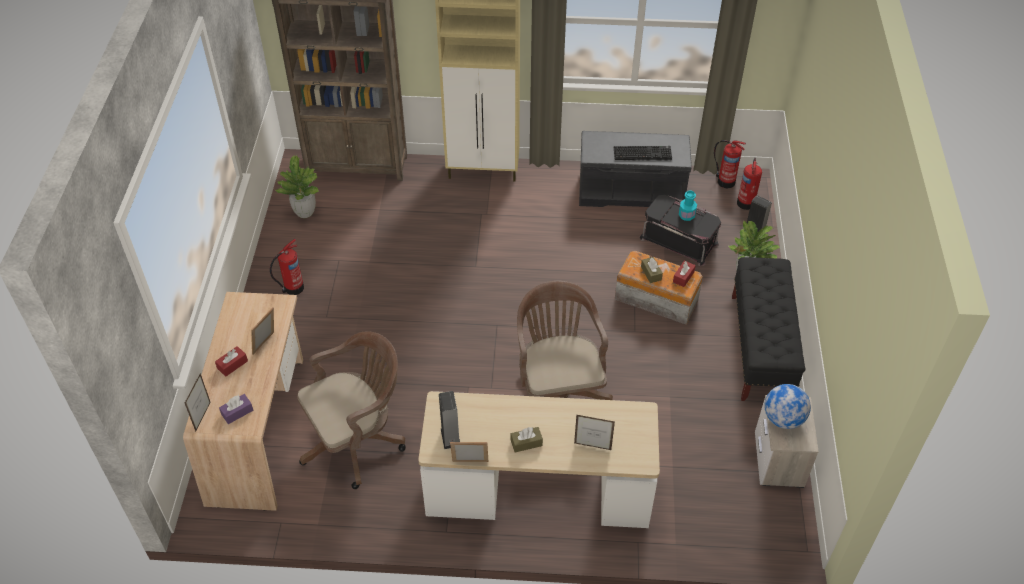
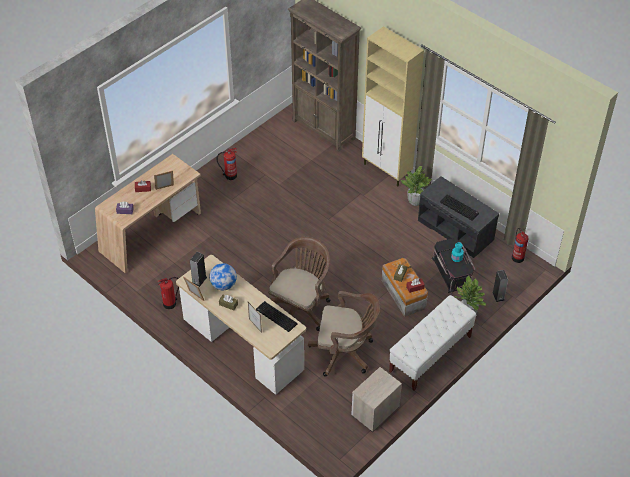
camera: 40 degrees right, 0 degrees up
picture frame [185,373,211,432] -> none
potted plant [275,155,319,218] -> potted plant moved to [401,166,432,206]
brown office chair [297,331,406,489] -> brown office chair moved to [308,291,380,376]
black bench [732,257,806,401] -> white bench [389,295,476,391]
fire extinguisher [737,158,762,210] -> fire extinguisher moved to [158,277,179,309]
globe [765,384,811,429] -> globe moved to [209,263,237,291]
none -> keyboard [256,301,297,332]

